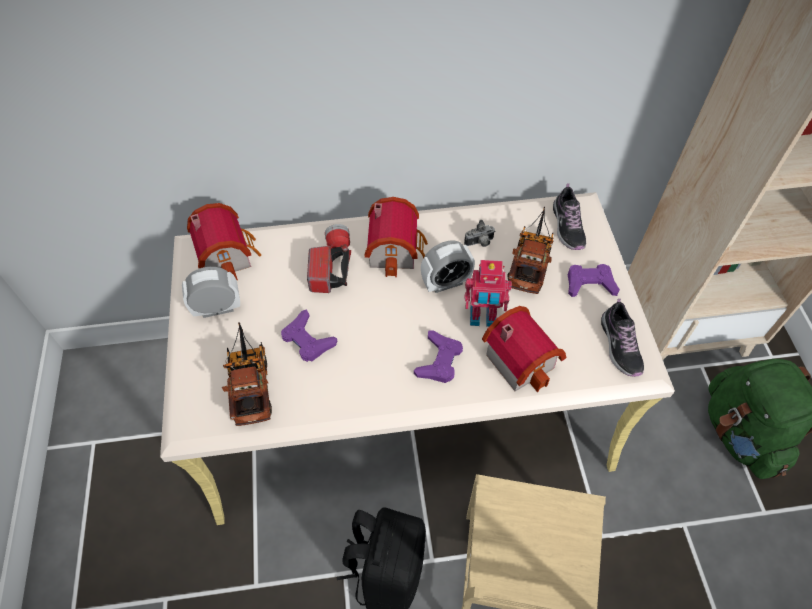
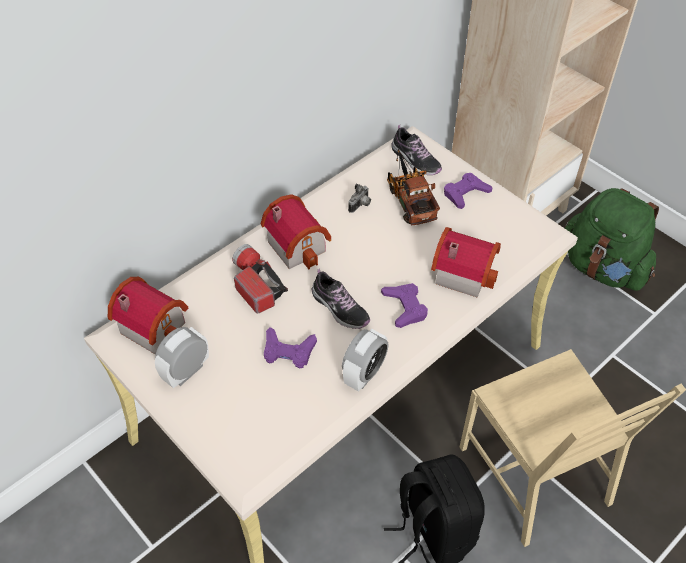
camera: 35 degrees left, 5 degrees down
toy truck [222,322,272,426] -> none
alarm clock [421,241,475,293] -> alarm clock moved to [342,329,389,392]
toy robot [464,260,512,327] -> none
shoe [601,299,644,377] -> shoe moved to [312,269,370,329]

